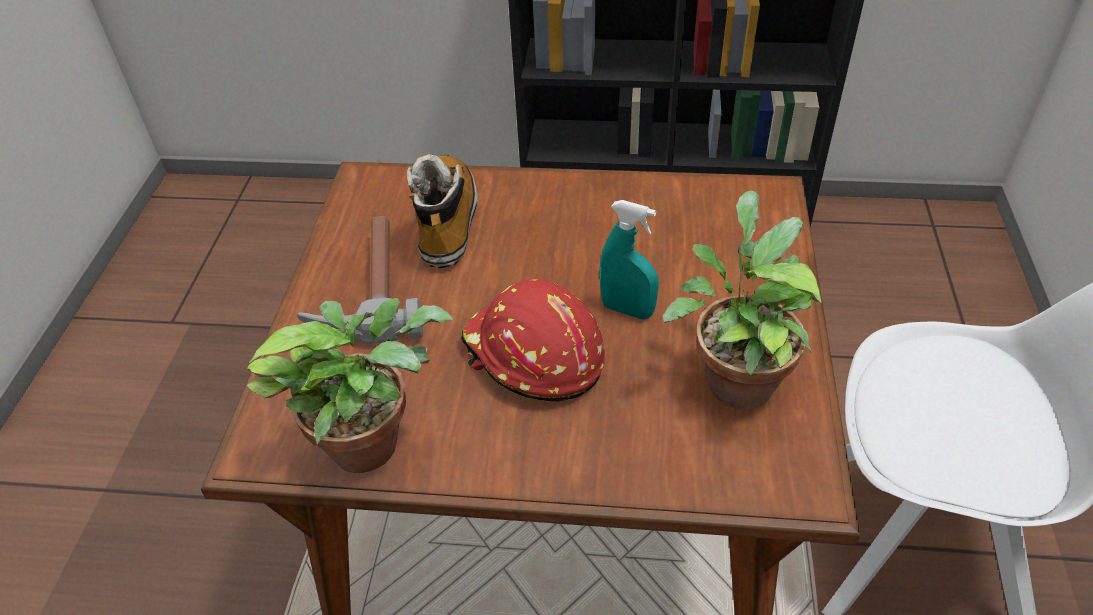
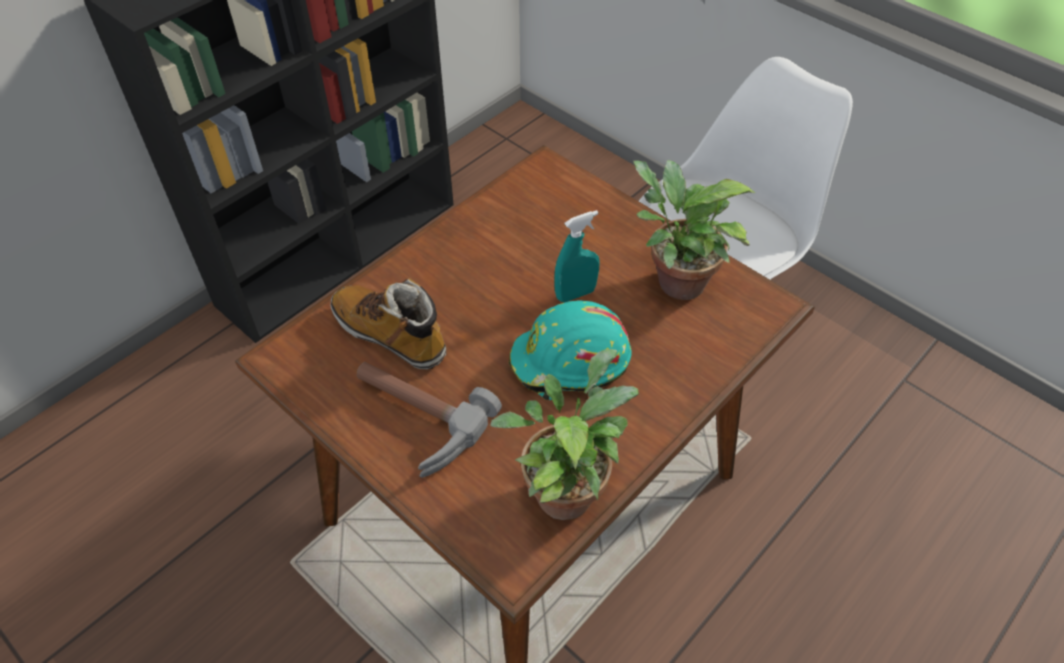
camera: 55 degrees left, 5 degrees up
red hard hat [461,279,605,402] -> turquoise hard hat [509,301,631,400]

